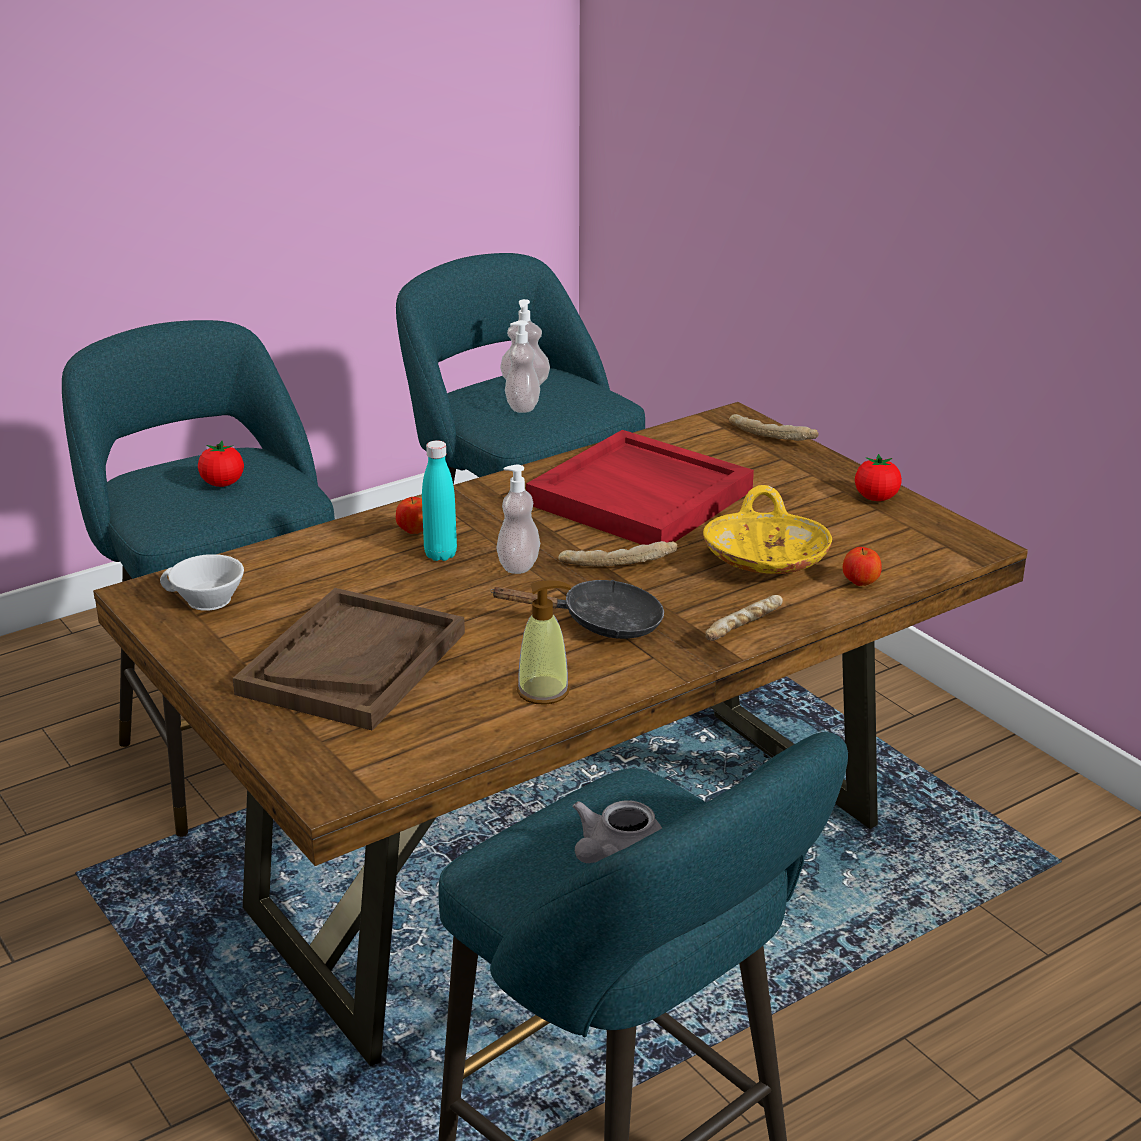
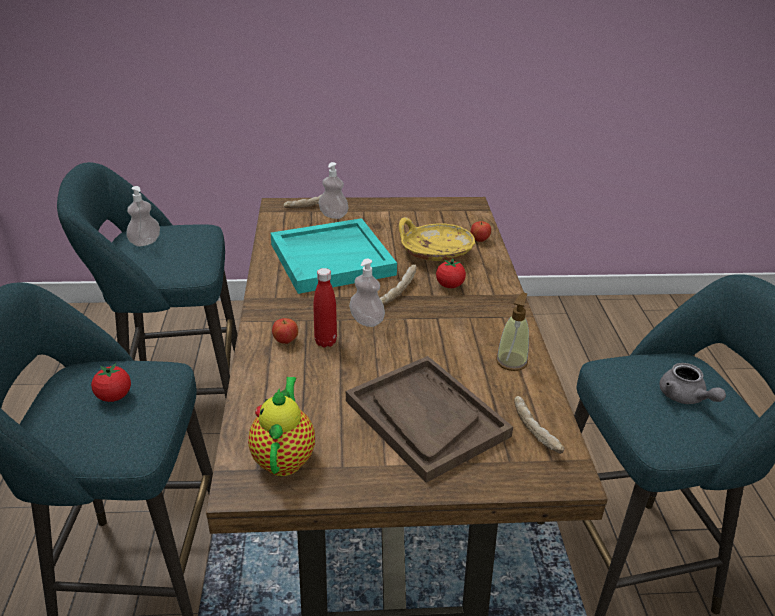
camera: 60 degrees left, 5 degrees up
white cup [160,554,244,611] -> teapot [248,377,315,476]
turquoise bottle [422,440,457,561] -> red bottle [313,268,337,347]
black frying pan [490,580,664,639] -> none
soap dispenser [505,320,540,413] -> soap dispenser moved to [319,162,349,219]
red tray [526,430,754,545] -> turquoise tray [271,218,397,294]
bread [706,595,783,641] -> bread moved to [514,396,565,454]
tomato [855,454,902,501] -> tomato moved to [436,258,466,288]

